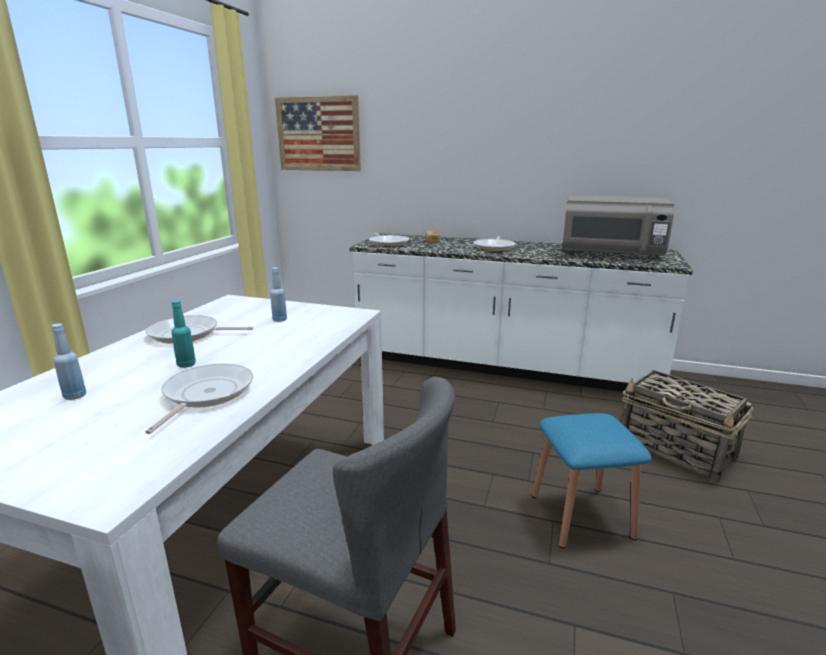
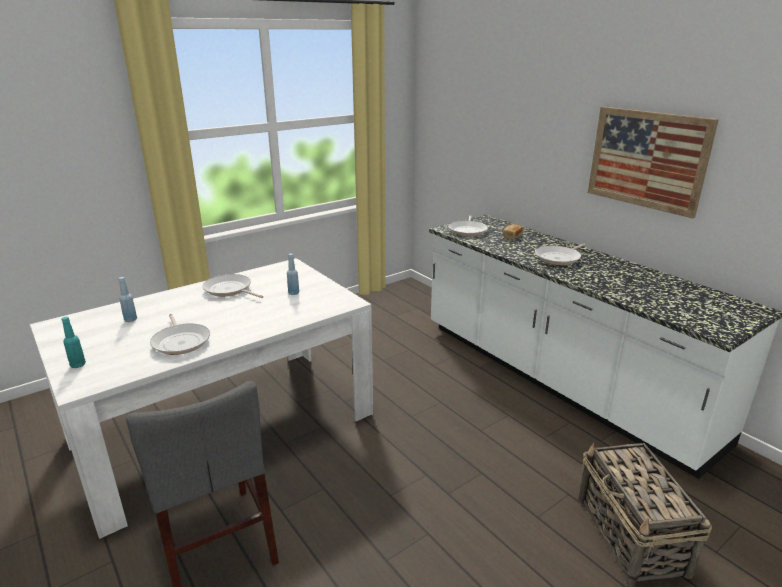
camera: 35 degrees right, 5 degrees up
frying pan [145,364,253,434] -> frying pan turned 105 degrees clockwise [150,314,210,355]
turquoise bottle [171,300,196,368] -> turquoise bottle moved to [62,317,86,368]
picture [275,95,361,171] -> picture moved to [588,107,719,218]
blue stool [532,413,652,549] -> none
grey microwave [562,195,674,259] -> none

